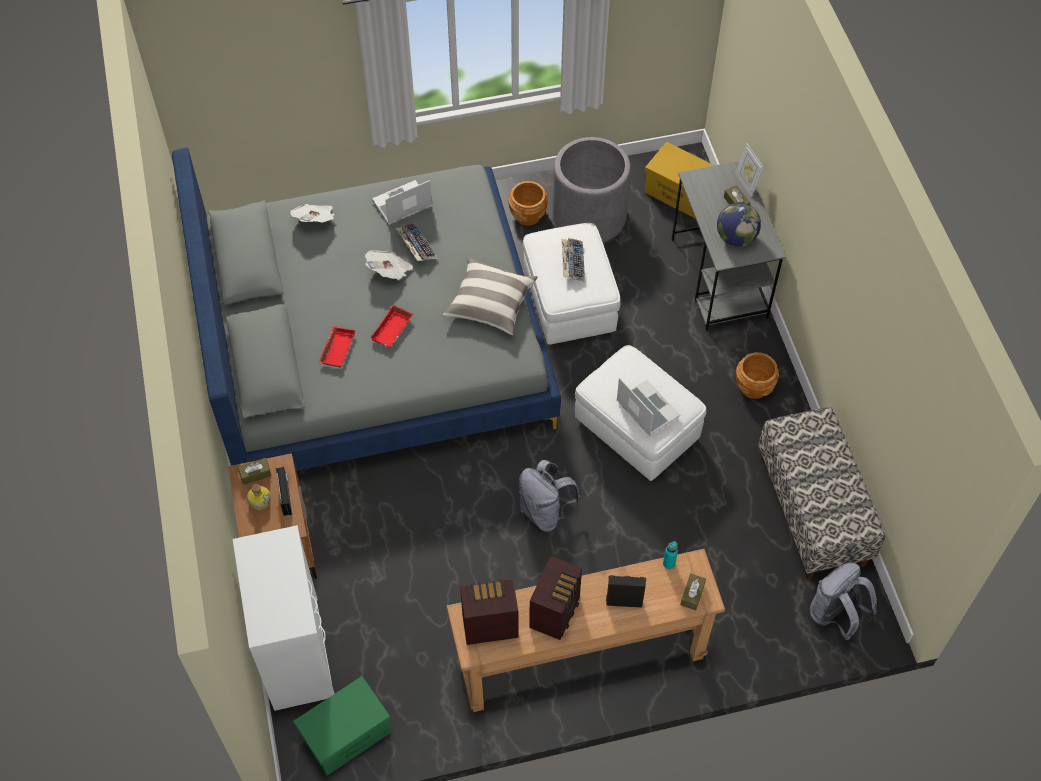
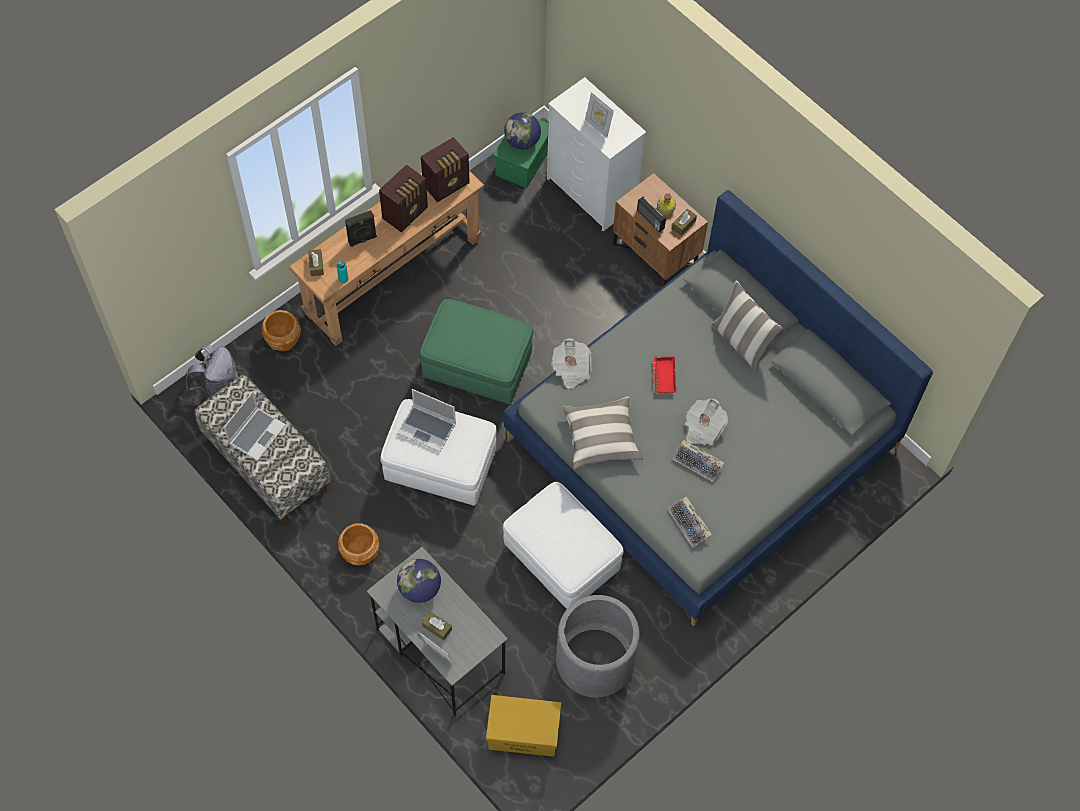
camera: 150 degrees right, 5 degrees up
newspaper [290,204,335,223] -> newspaper moved to [551,338,591,389]
red tray [319,326,356,367] -> none
laptop [372,180,433,225] -> laptop moved to [224,391,286,461]
brown planter [508,181,548,225] -> brown planter moved to [262,310,301,351]
grey backpack [519,460,581,532] -> green ottoman [420,299,533,404]
radio [529,556,582,640] -> radio turned 135 degrees counterclockwise [379,164,428,232]
keyboard [562,238,585,282] -> keyboard moved to [668,496,712,547]
none -> globe [504,112,541,150]
none -> picture frame [585,92,614,138]
none -> pillow [711,280,783,372]

